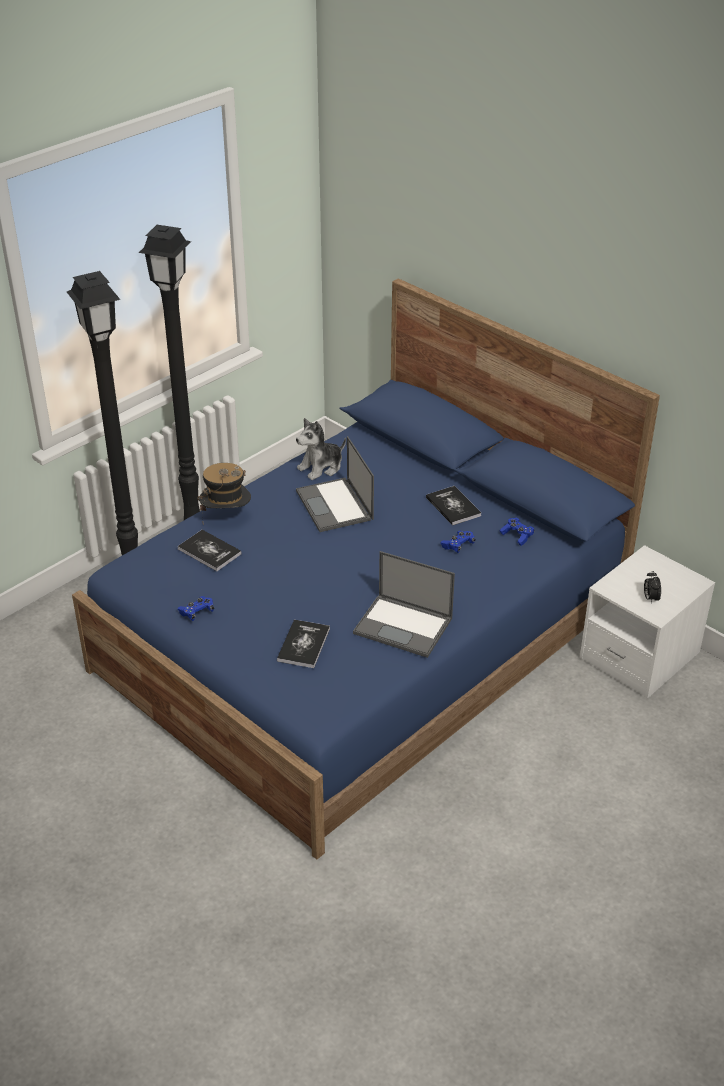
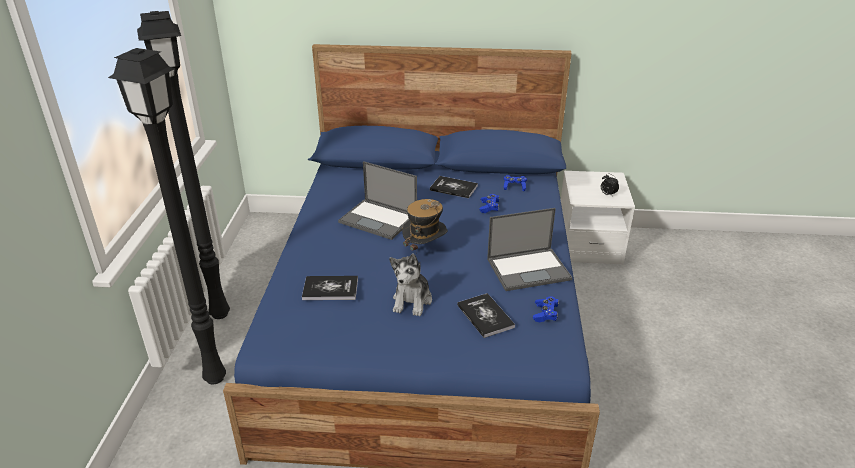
camera: 40 degrees left, 5 degrees down
blue game controller [177,596,214,621] -> blue game controller moved to [533,296,559,322]
hat [197,463,251,519] -> hat moved to [402,199,448,251]
plush toy [296,418,346,480] -> plush toy moved to [389,253,432,316]

